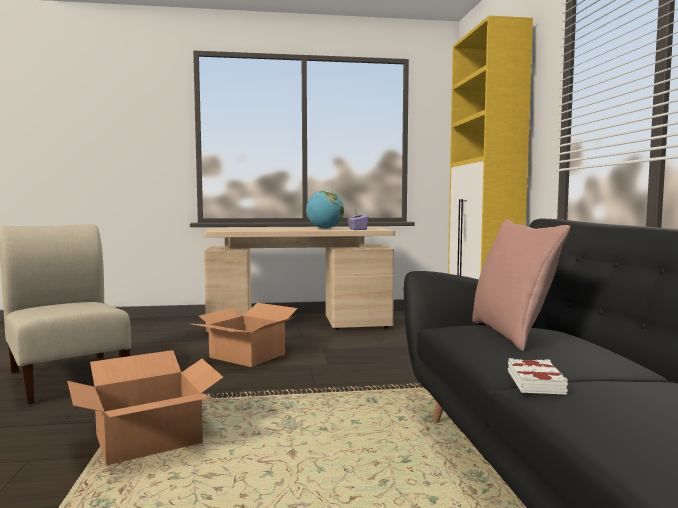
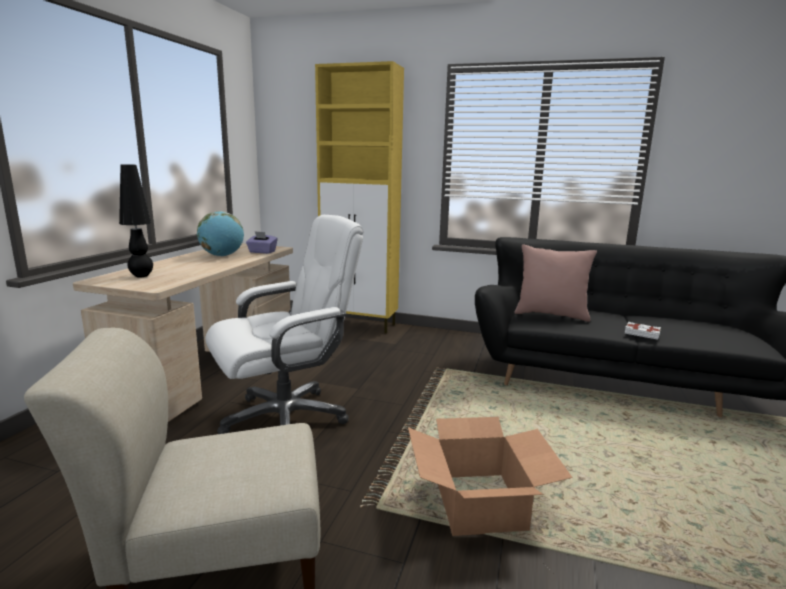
camera: 65 degrees left, 10 degrees up
cardboard box [192,303,298,367] -> white office chair [205,215,364,434]
none -> black table lamp [119,164,153,277]

